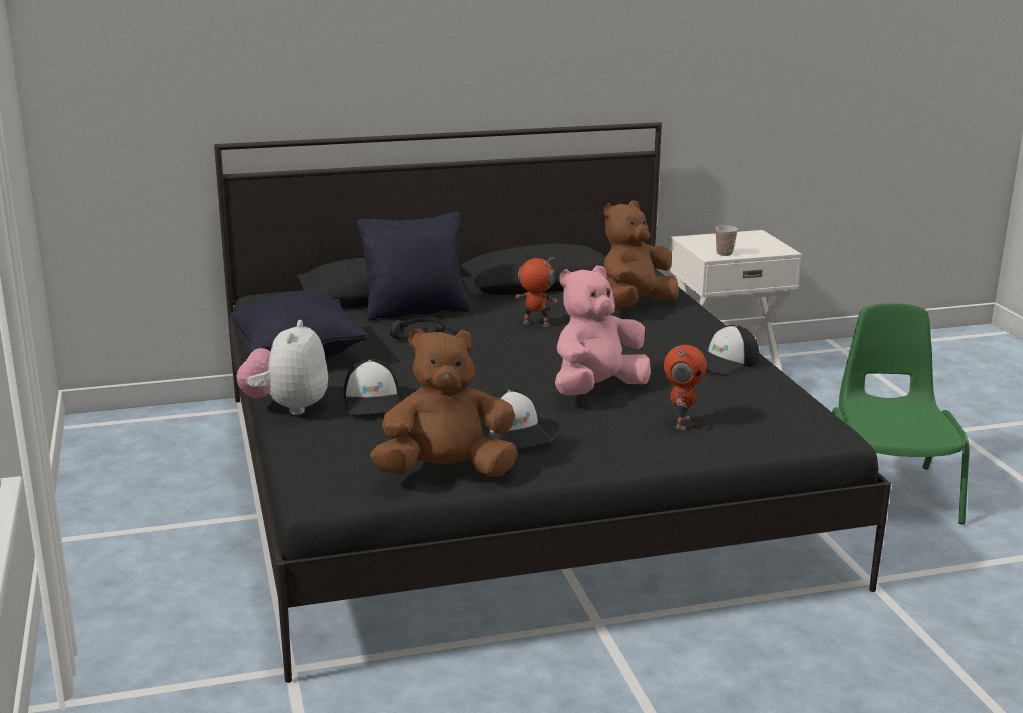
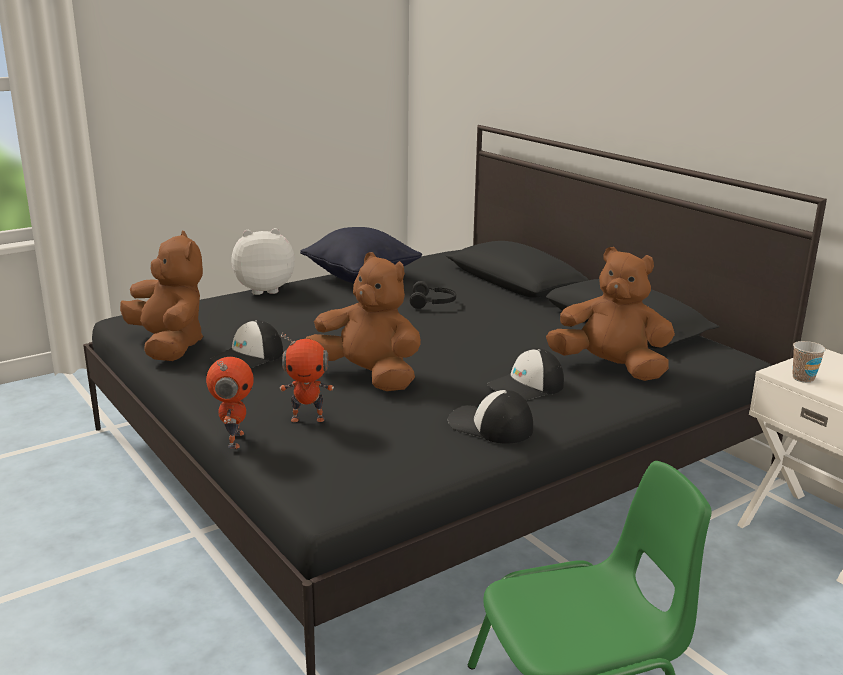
camera: 70 degrees right, 0 degrees up
cap [343,359,399,414] -> cap moved to [487,348,564,400]
black pillow [358,212,470,321] -> none
toy robot [515,257,557,327] -> toy robot moved to [206,357,254,449]
pink plush toy [555,266,651,396] -> brown plush toy [305,252,421,391]

